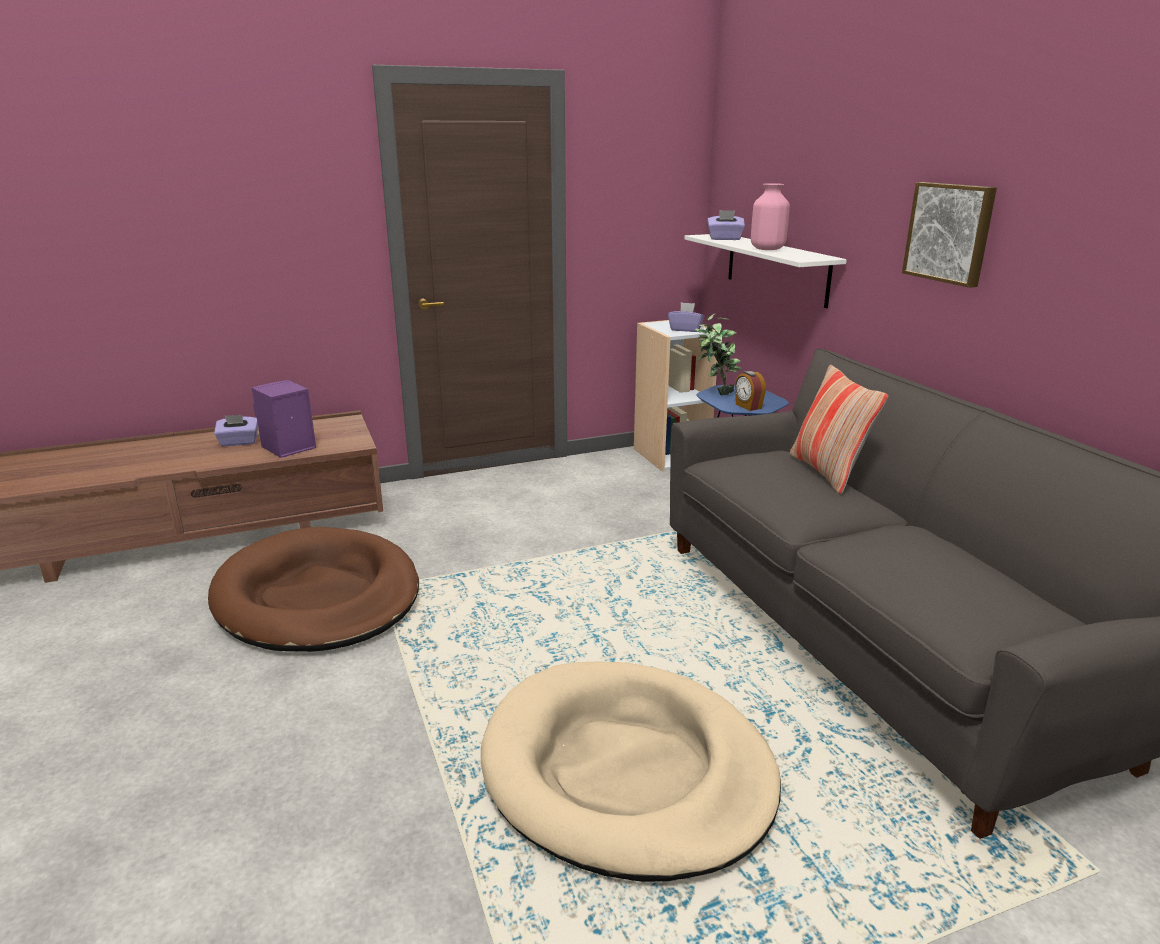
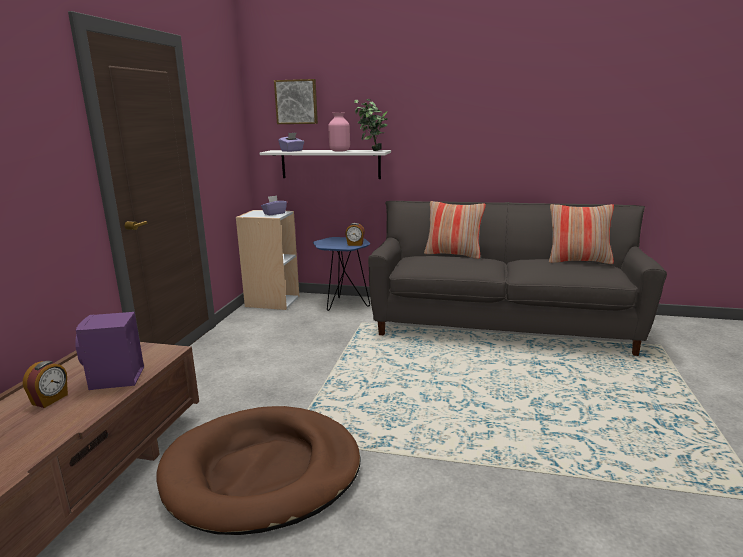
camera: 55 degrees left, 5 degrees down
purple tissue box [214,415,258,446] -> alarm clock [23,361,68,408]
beige dog bed [481,662,781,882] -> none
potted plant [695,314,742,395] -> potted plant moved to [354,99,388,151]
picture [902,182,997,288] -> picture moved to [274,79,318,124]
none -> pillow [549,204,614,264]

